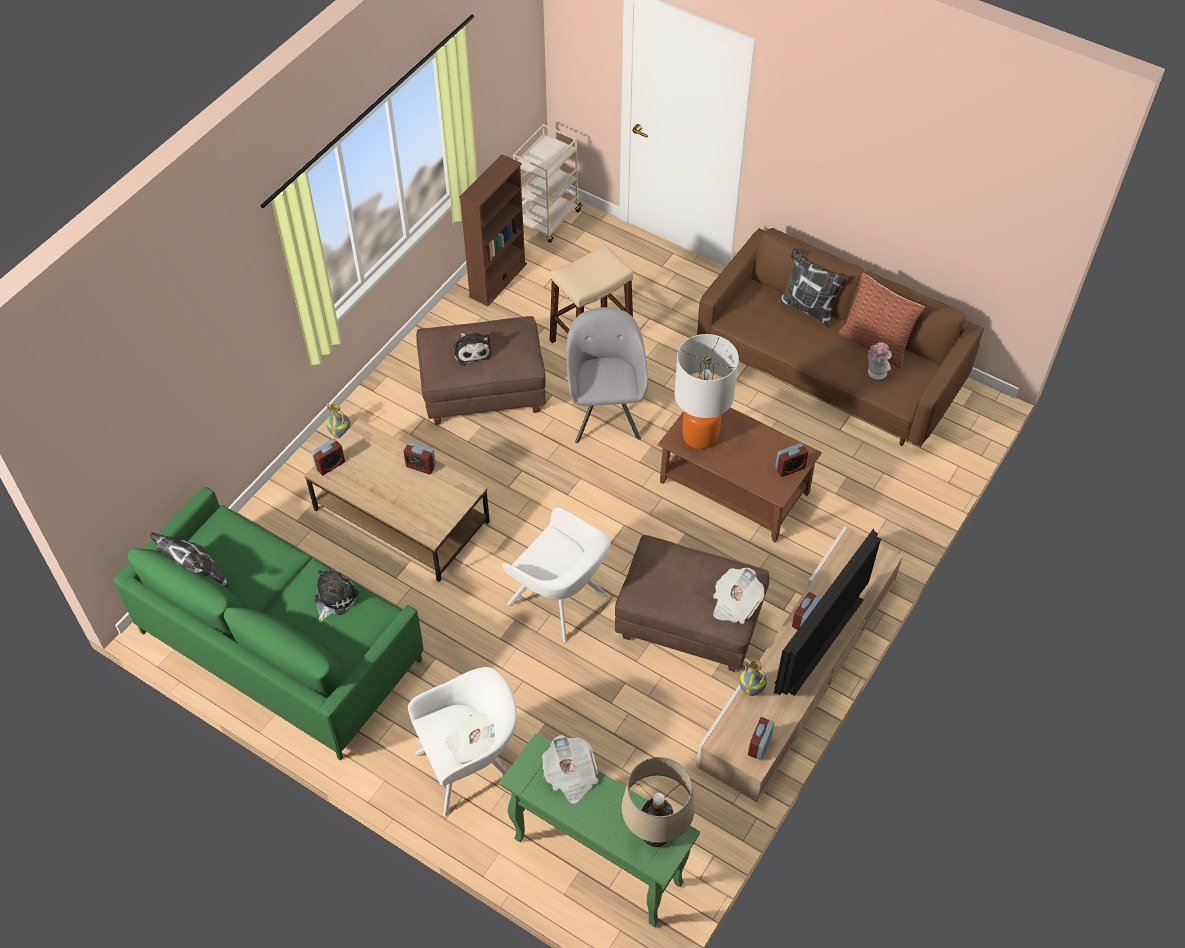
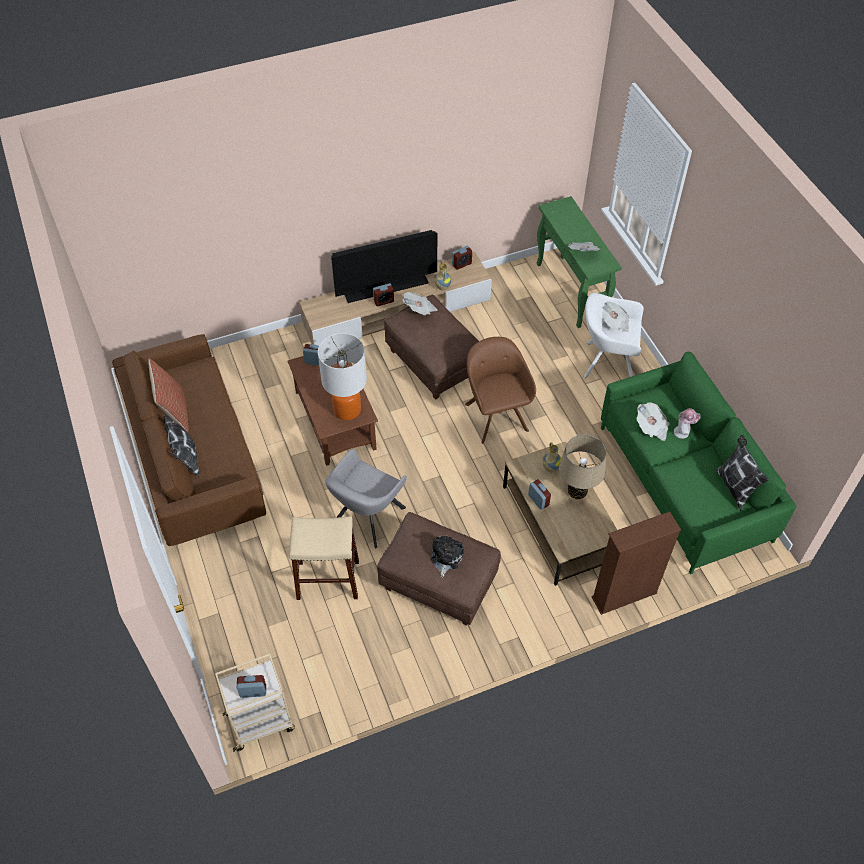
camera: 145 degrees left, 0 degrees up
alarm clock [312,439,345,475] -> alarm clock moved to [237,675,266,698]
plush toy [314,570,359,623] -> newspaper [636,402,670,441]
vase [326,403,350,438] -> vase moved to [542,442,561,472]
brown bookcase [459,154,527,306] -> brown bookcase moved to [591,511,681,615]
white armchair [502,508,611,643] -> brown armchair [465,337,536,444]
beige table lamp [622,757,695,847] -> beige table lamp moved to [559,435,606,500]
hat [868,342,892,380] -> hat moved to [674,408,701,439]

